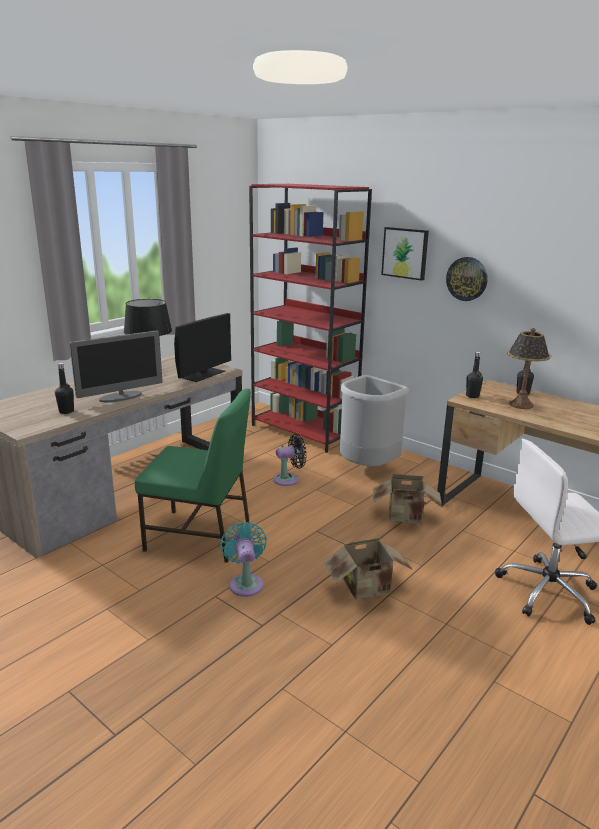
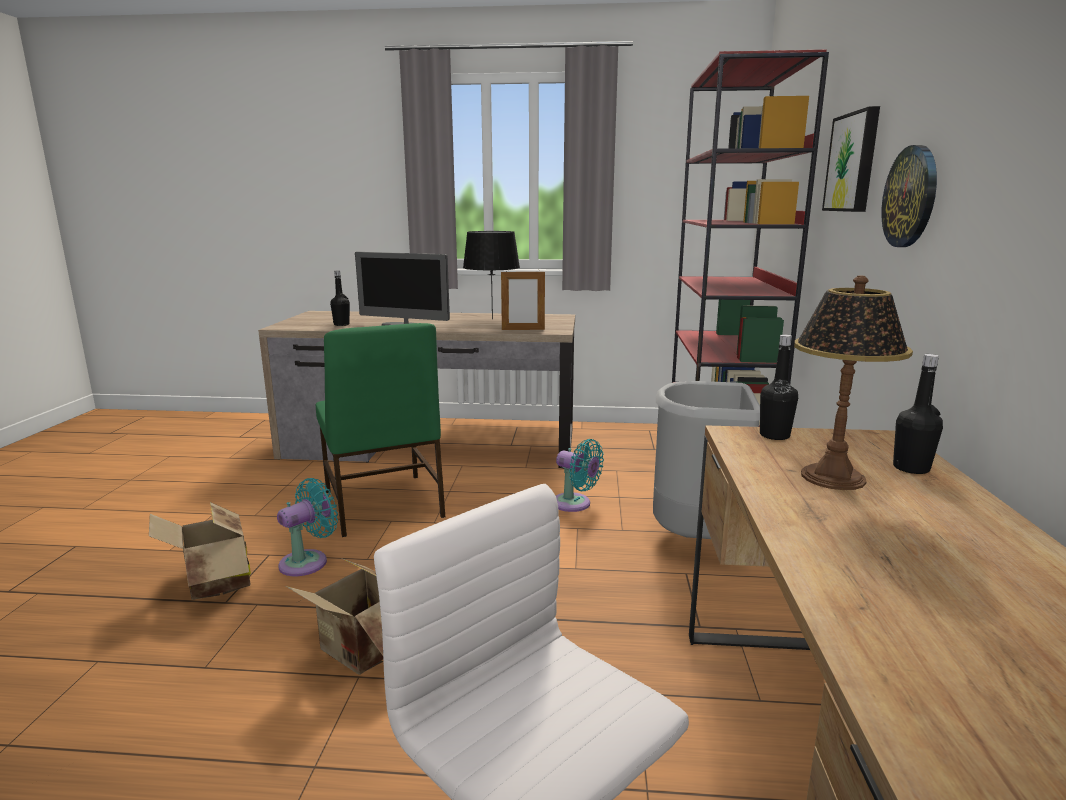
camera: 55 degrees right, 5 degrees down
monitor [174,313,231,382] -> picture frame [501,270,545,330]
black fan [273,434,307,486] -> turquoise fan [556,439,604,512]
cardboard box [373,474,442,524] -> cardboard box moved to [149,502,251,600]

